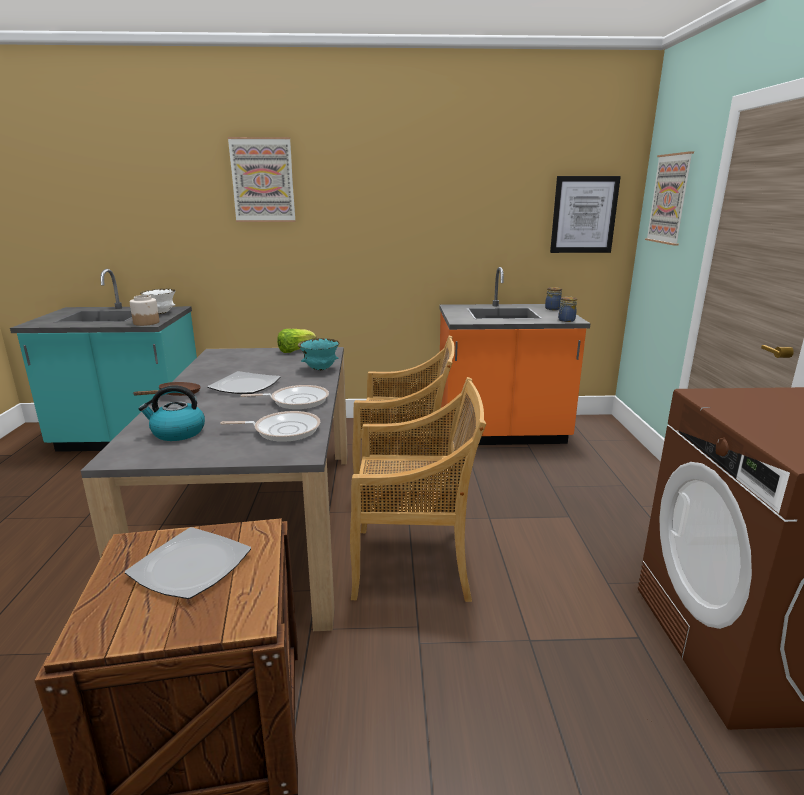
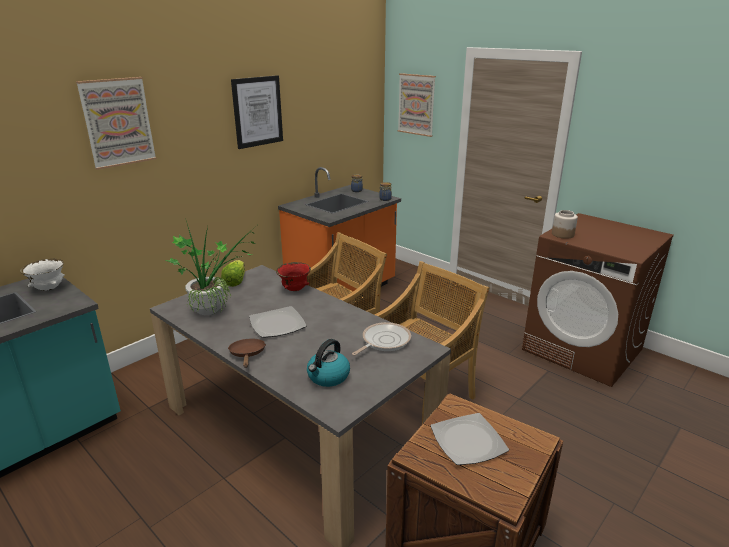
camera: 45 degrees left, 5 degrees up
jar [130,295,160,326] -> jar moved to [552,210,578,239]
frying pan [240,385,329,409] -> none
turquoise bowl [298,338,339,370] -> red bowl [276,262,311,291]
picture [550,176,621,253] -> picture moved to [231,75,283,149]
none -> potted plant [165,221,256,315]

